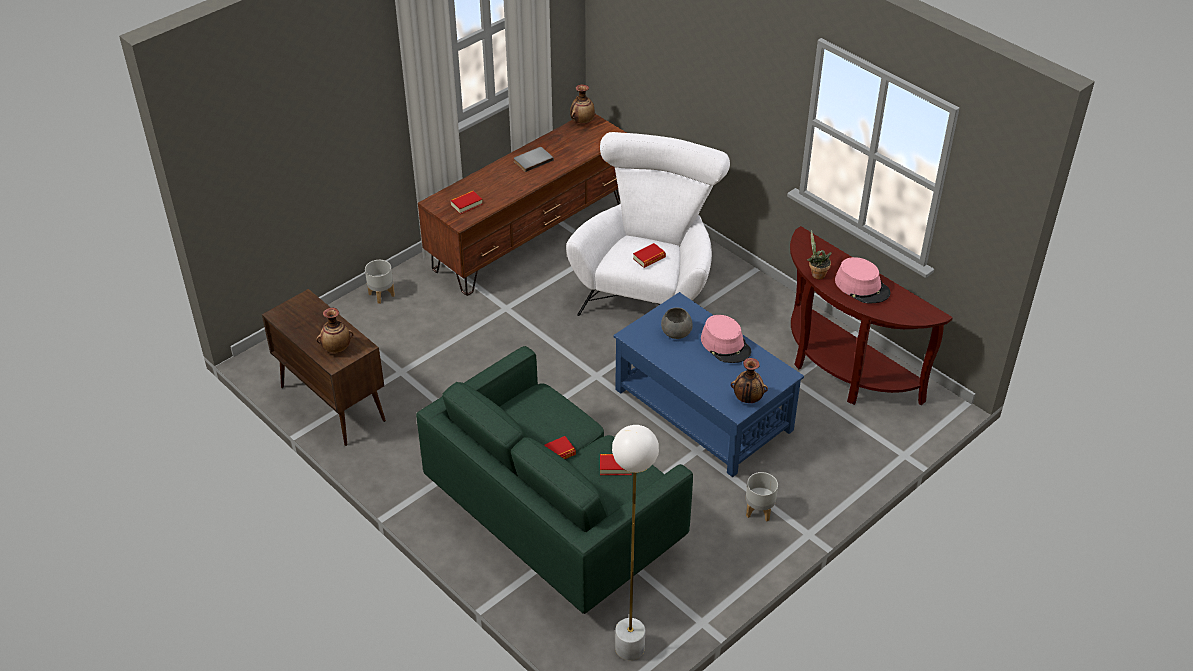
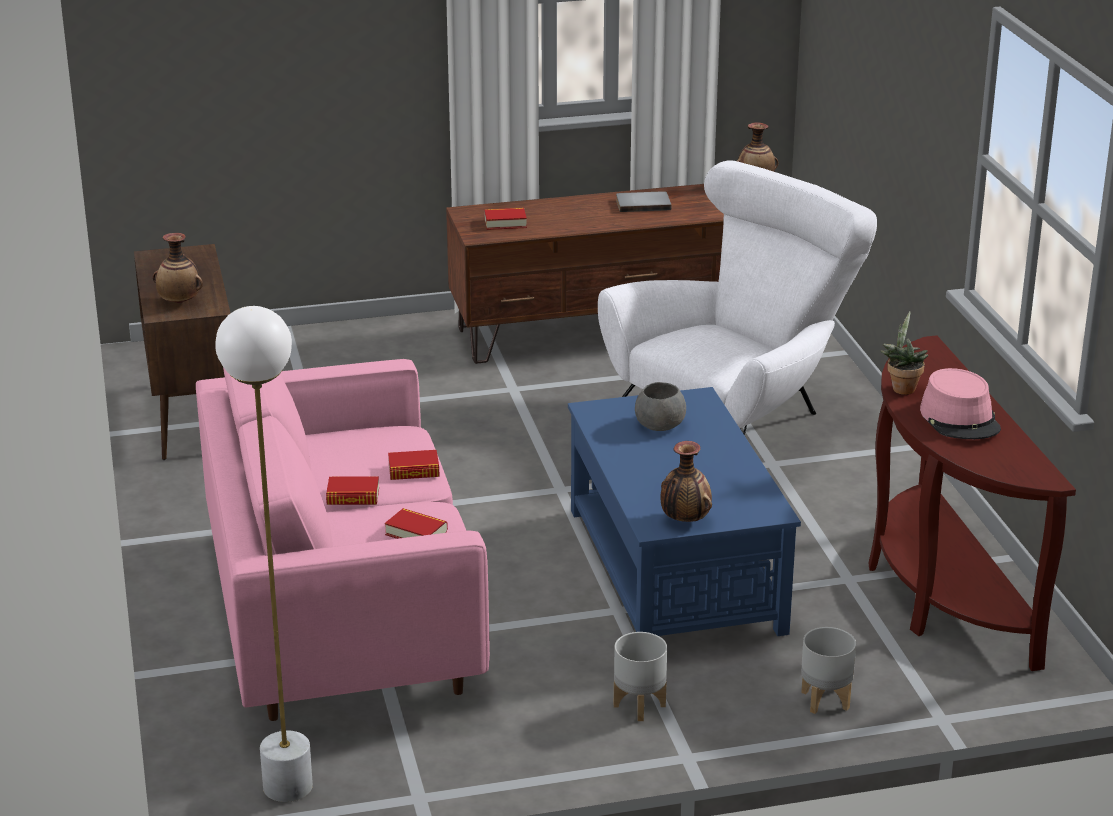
camera: 30 degrees right, 15 degrees down
grey planter [365,260,395,304] -> grey planter moved to [801,627,856,714]
green sofa [416,346,693,614] -> pink sofa [196,359,490,721]
book [633,243,666,268] -> book moved to [388,450,440,480]
pink hat [701,315,751,363] -> none

